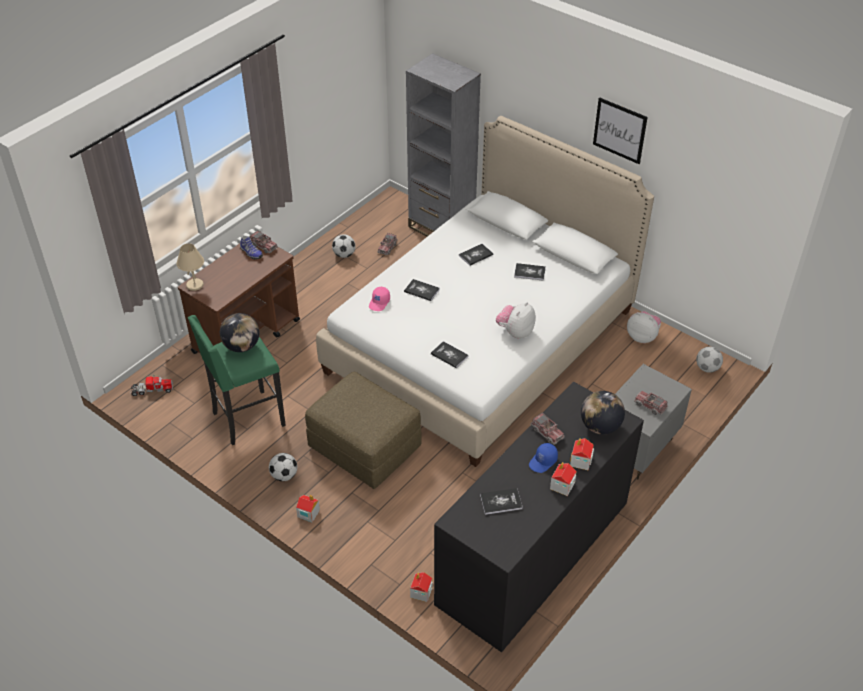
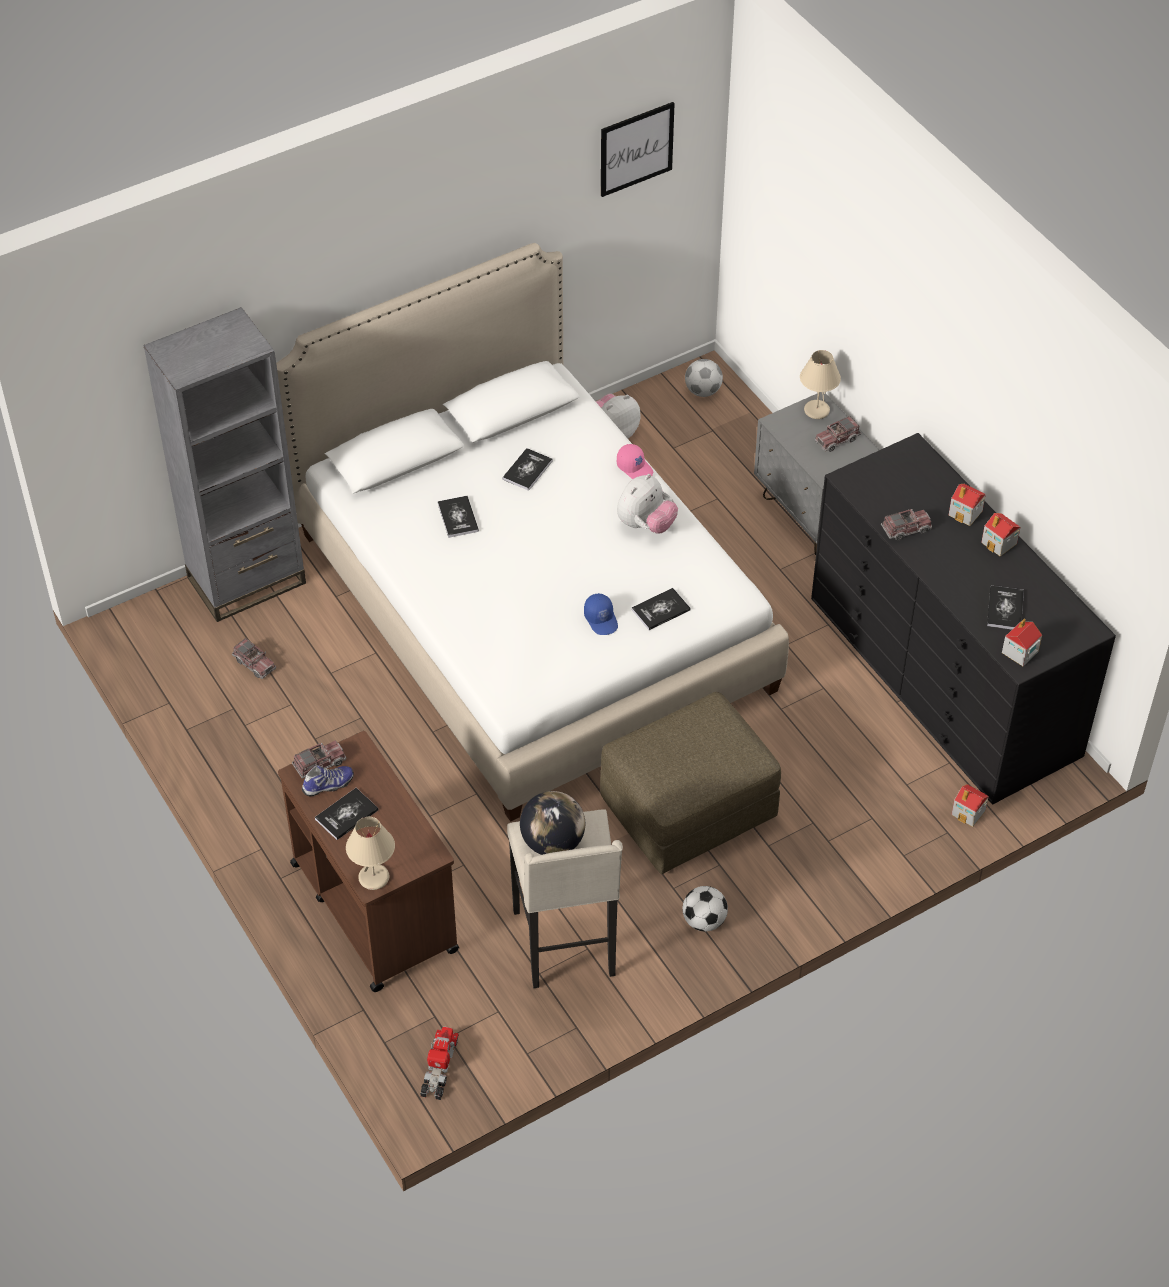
camera: 70 degrees left, 5 degrees up
green stool [188,315,286,445] -> beige stool [507,809,623,988]
toy house [296,495,320,522] -> toy house moved to [1002,618,1042,666]
football [332,234,355,258] -> none
pink cap [369,287,390,311] -> pink cap moved to [617,444,653,479]
book [404,279,440,301] -> book moved to [315,788,379,840]
plush toy [496,302,536,339] -> plush toy turned 105 degrees counterclockwise [617,474,678,534]
blue cap [529,443,558,473] -> blue cap moved to [584,593,618,635]
globe [581,391,625,435] -> none
picture [593,97,648,164] -> picture moved to [601,102,675,197]
none -> beige table lamp [800,350,841,419]

